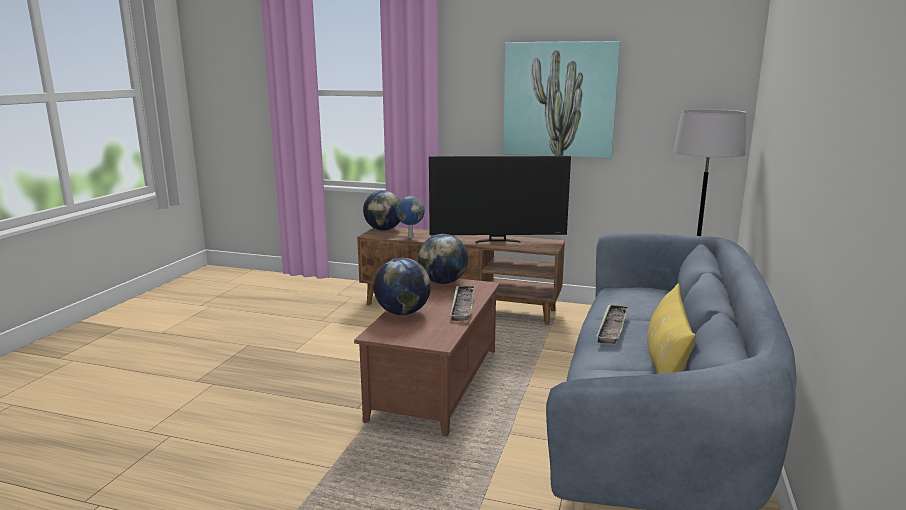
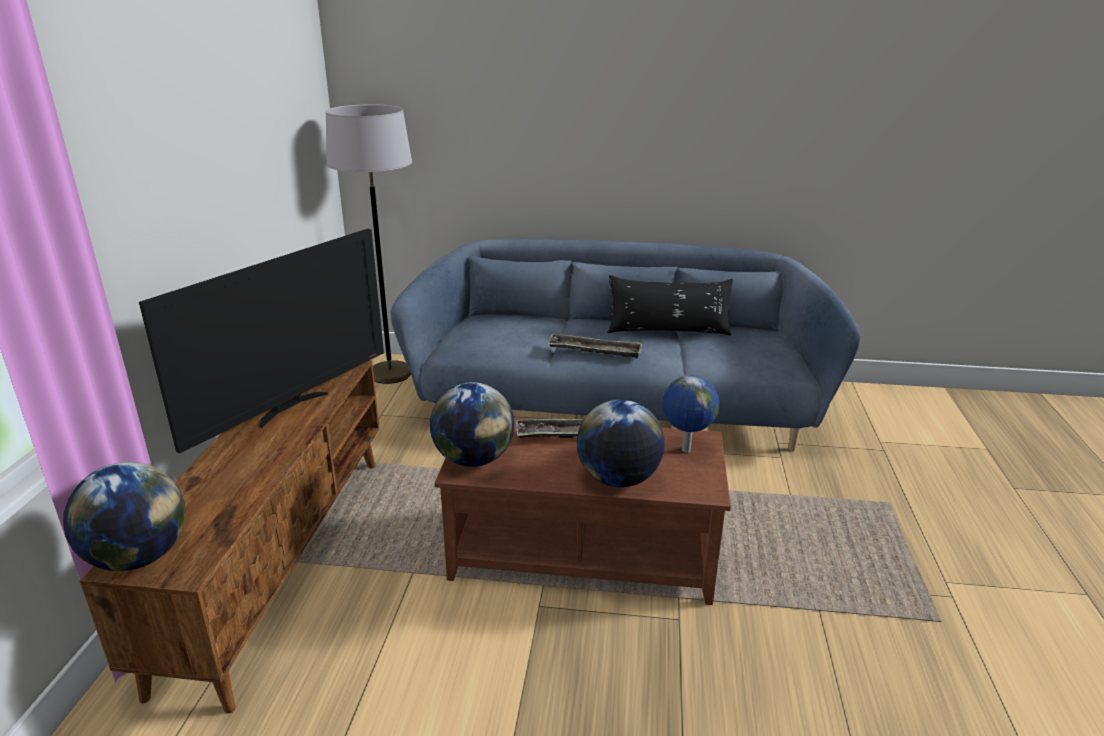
camera: 100 degrees left, 10 degrees up
globe [396,196,425,238] -> globe moved to [662,376,719,453]
television [429,156,571,243] -> television turned 45 degrees clockwise [139,229,384,453]
picture [503,41,620,158] -> none
yellow pillow [647,284,696,374] -> black pillow [607,275,733,336]

